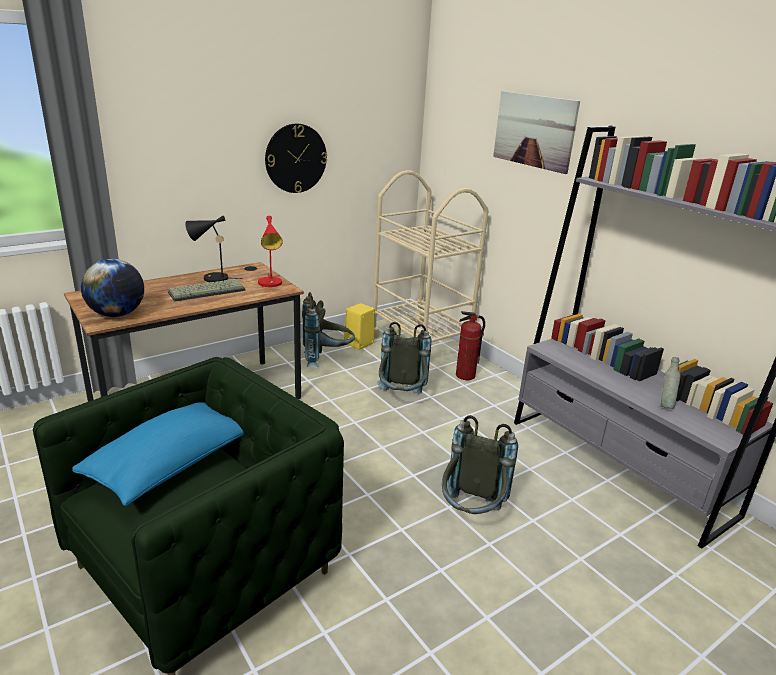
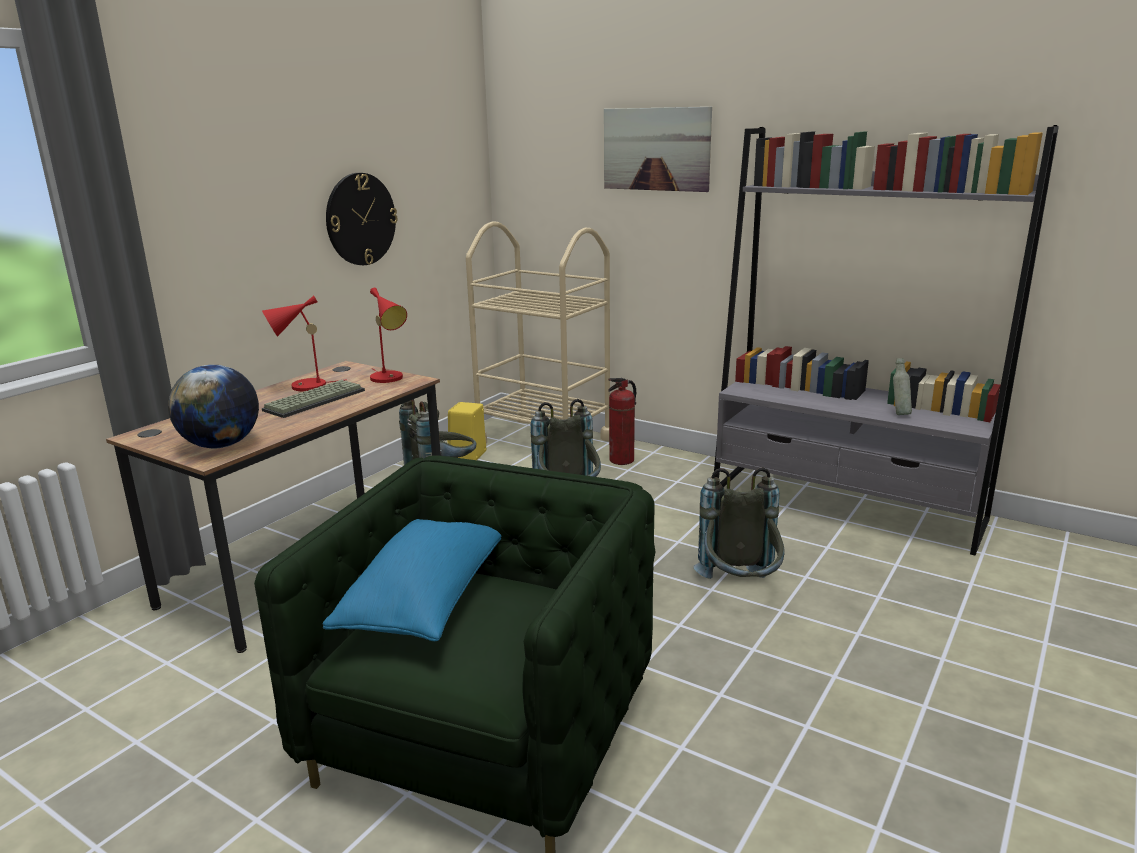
camera: 20 degrees left, 5 degrees down
black table lamp [185,216,243,283] -> red table lamp [262,296,347,391]

